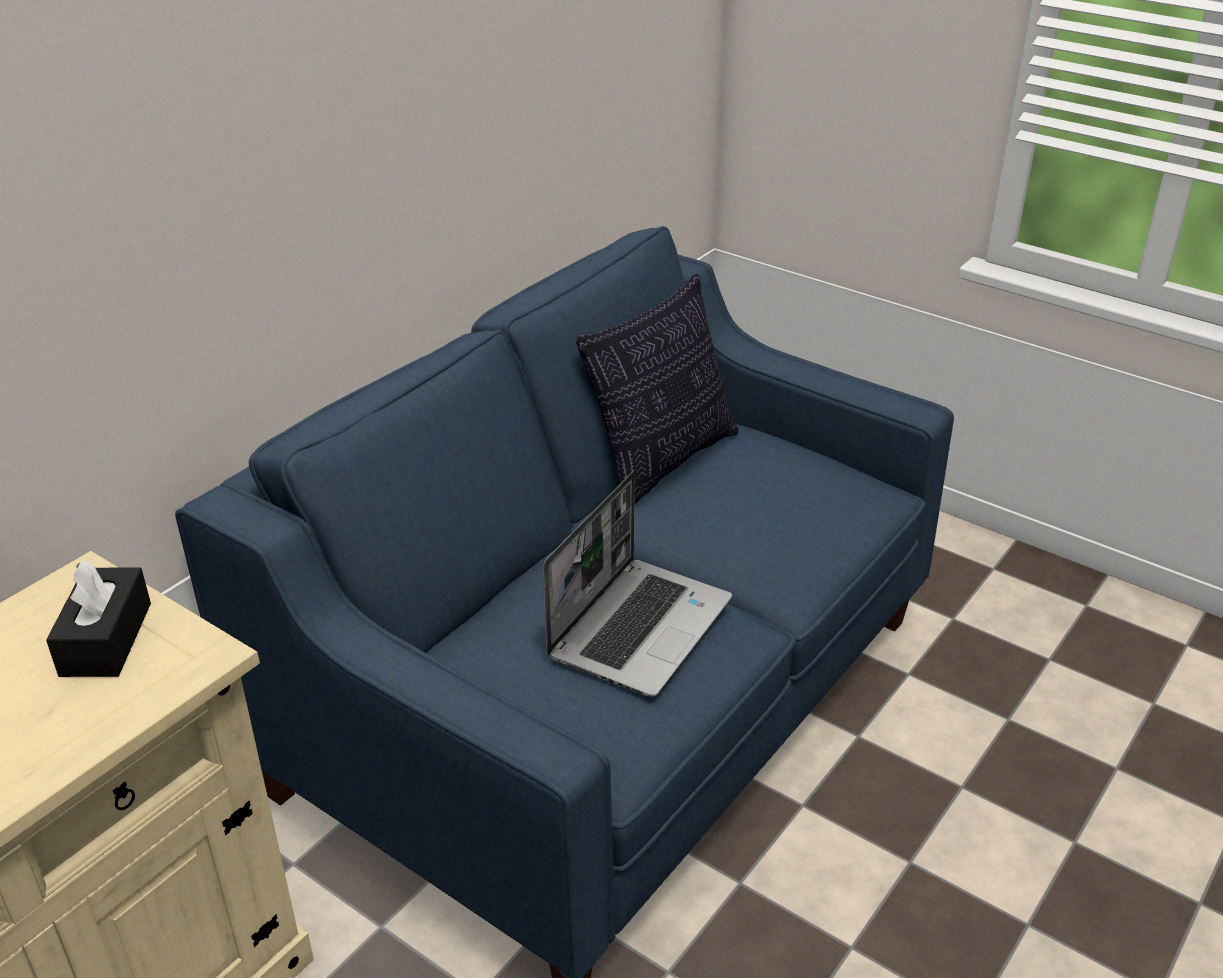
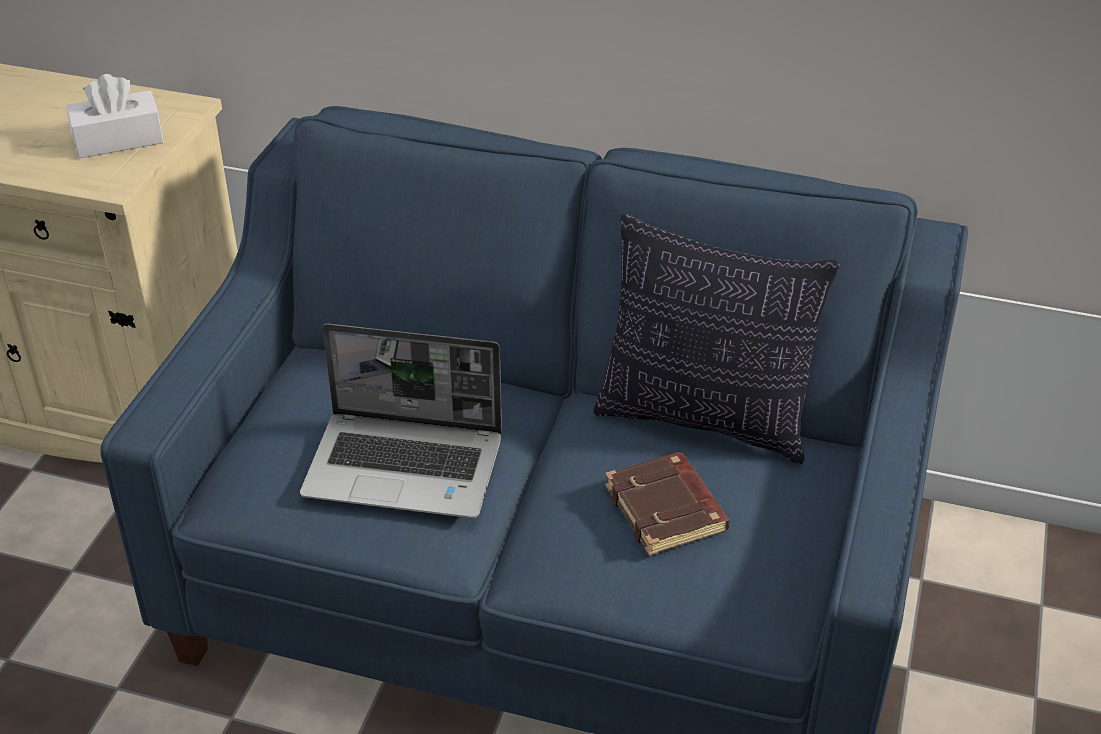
camera: 70 degrees right, 5 degrees up
black tissue box [46,561,151,677] -> white tissue box [66,74,164,158]
none -> brown book [605,452,730,556]

